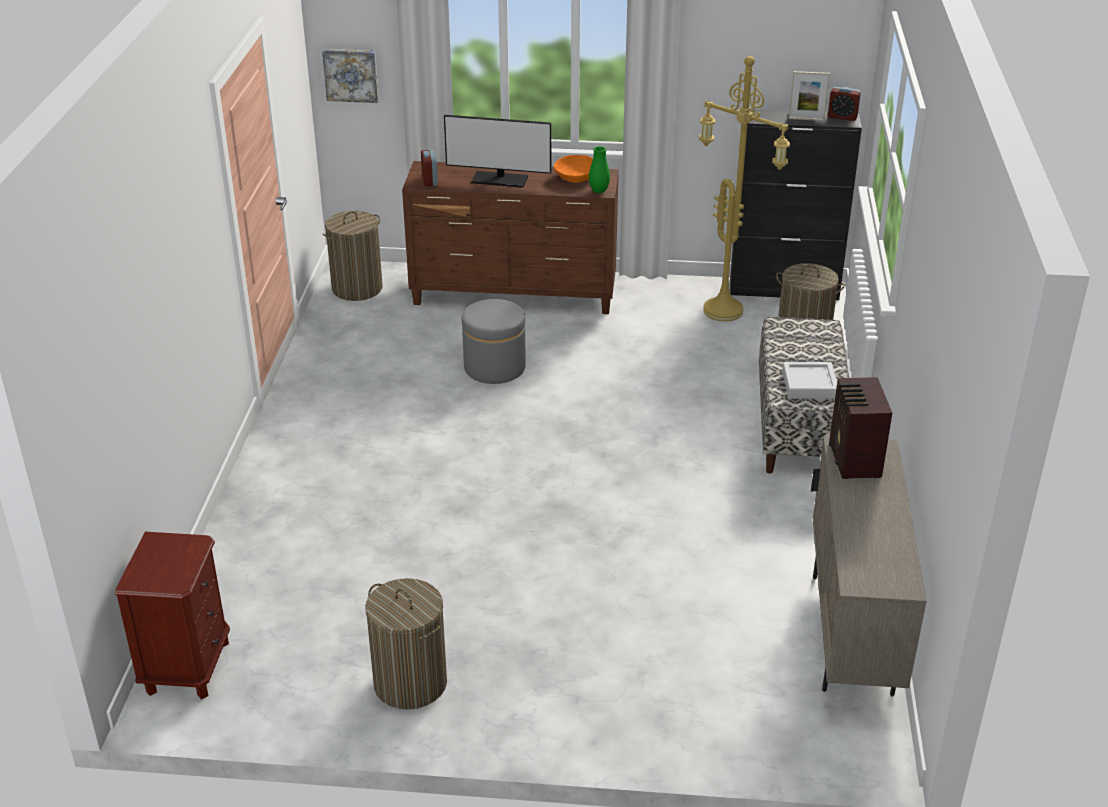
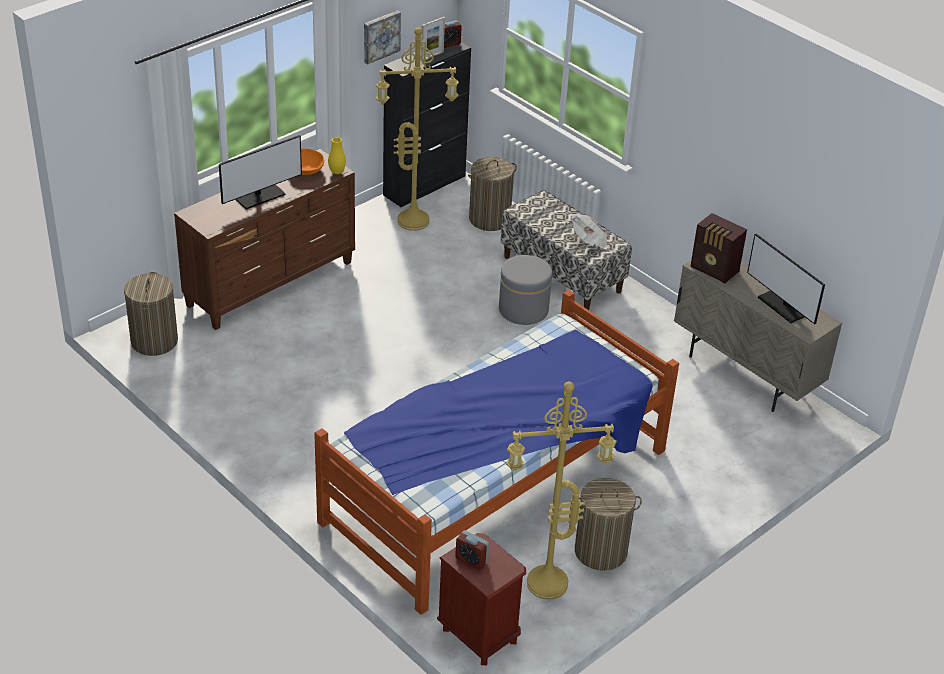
camera: 50 degrees left, 5 degrees up
picture [322,49,379,103] -> picture moved to [364,10,401,64]
alarm clock [421,150,438,186] -> alarm clock moved to [455,530,489,570]
grey ottoman [462,299,526,384] -> grey ottoman moved to [499,255,552,325]
green vase [589,146,610,193] -> yellow vase [328,137,346,174]
grey tray [782,362,837,399] -> newspaper [572,215,607,249]
none -> bed [314,290,679,615]
none -> yellow floor lamp [506,381,617,600]
none -> monitor [747,234,825,324]

